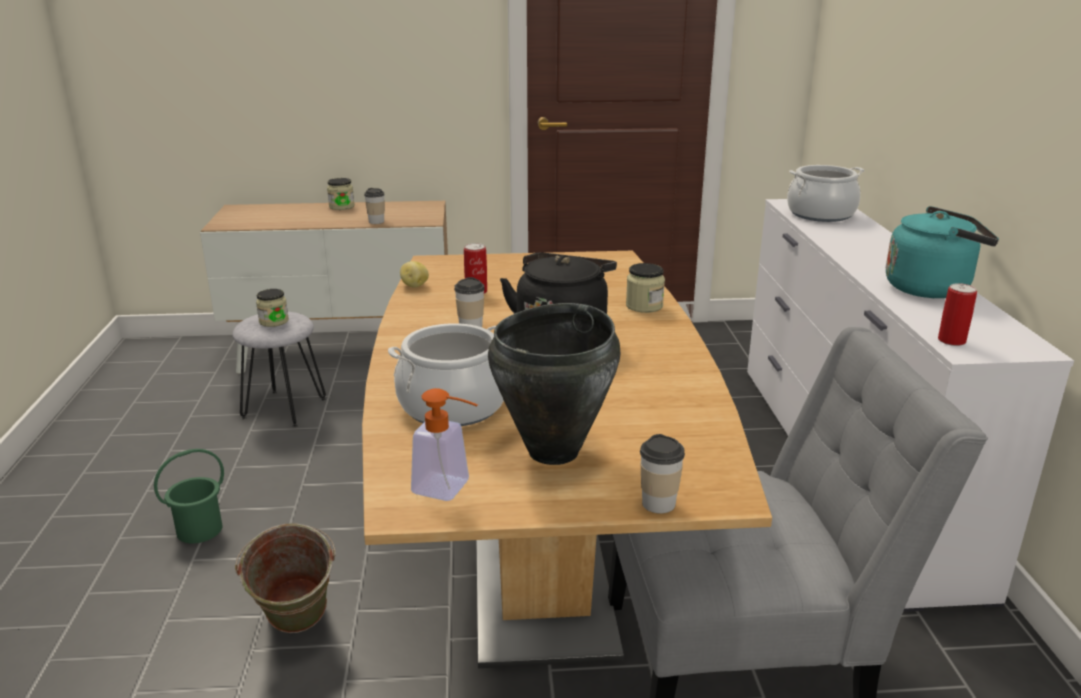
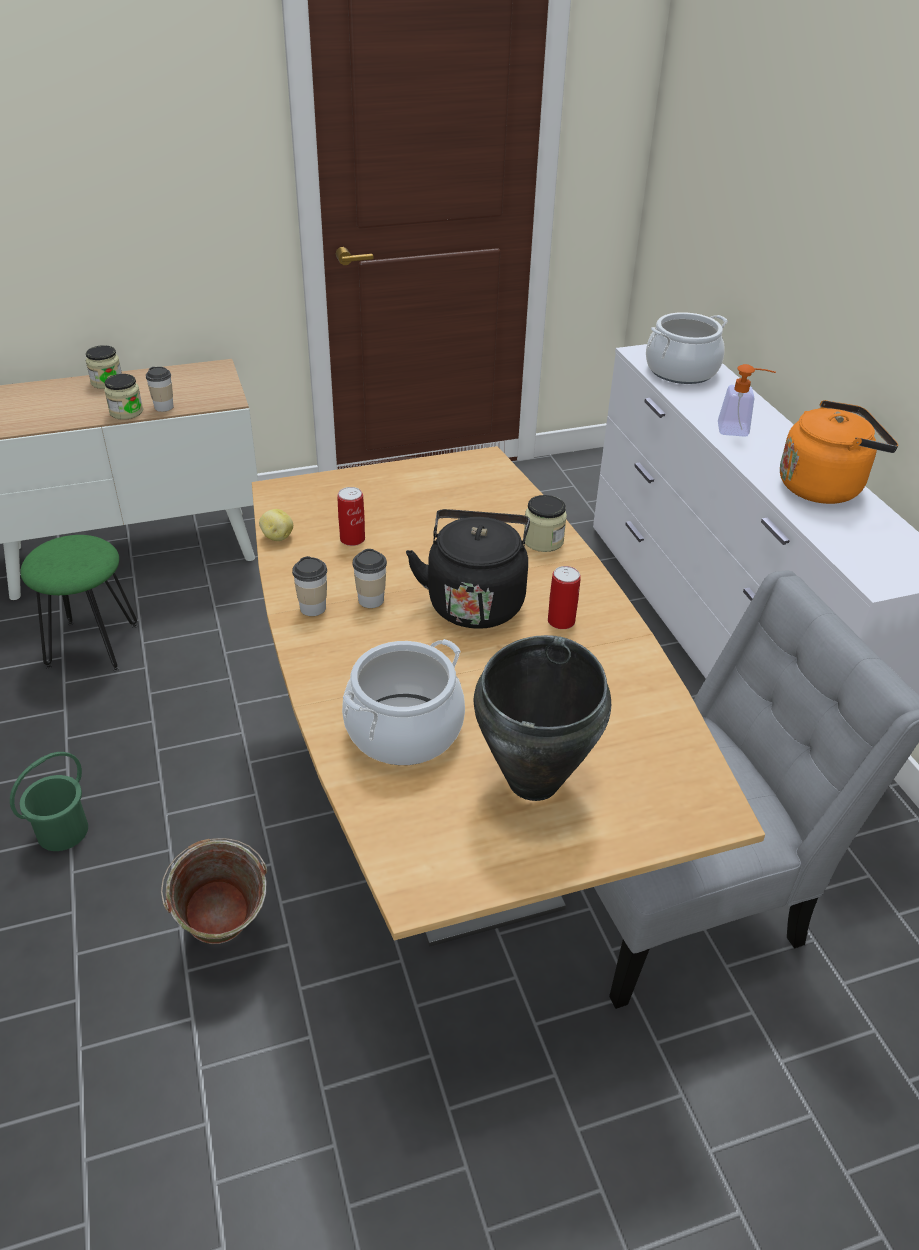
camera: 15 degrees left, 15 degrees up
grey stool [232,311,326,427] -> green stool [20,535,138,671]
jar [256,289,289,327] -> jar moved to [104,374,143,420]
soap dispenser [411,388,478,501] -> soap dispenser moved to [718,364,776,437]
cup [640,434,685,513] -> cup moved to [292,556,327,616]
turquoise kettle [886,206,999,298] -> orange kettle [780,400,898,504]
can [938,283,977,346] -> can moved to [548,566,581,629]

